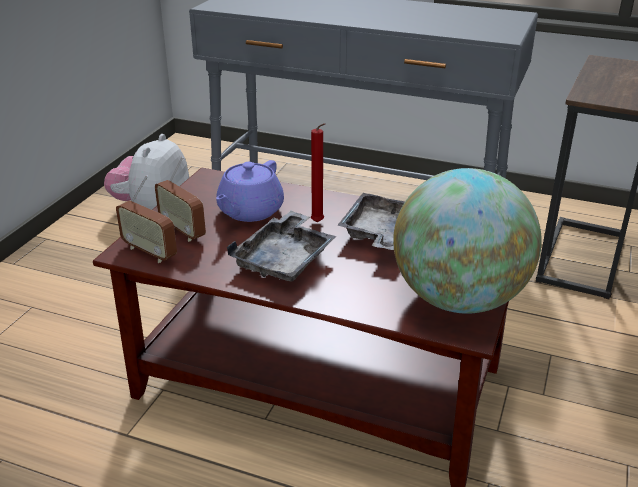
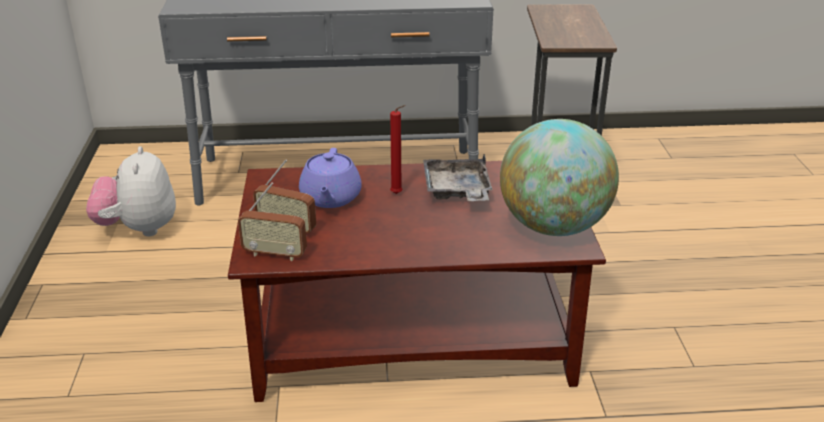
camera: 25 degrees left, 0 degrees up
grey tray [227,211,337,281] -> none

